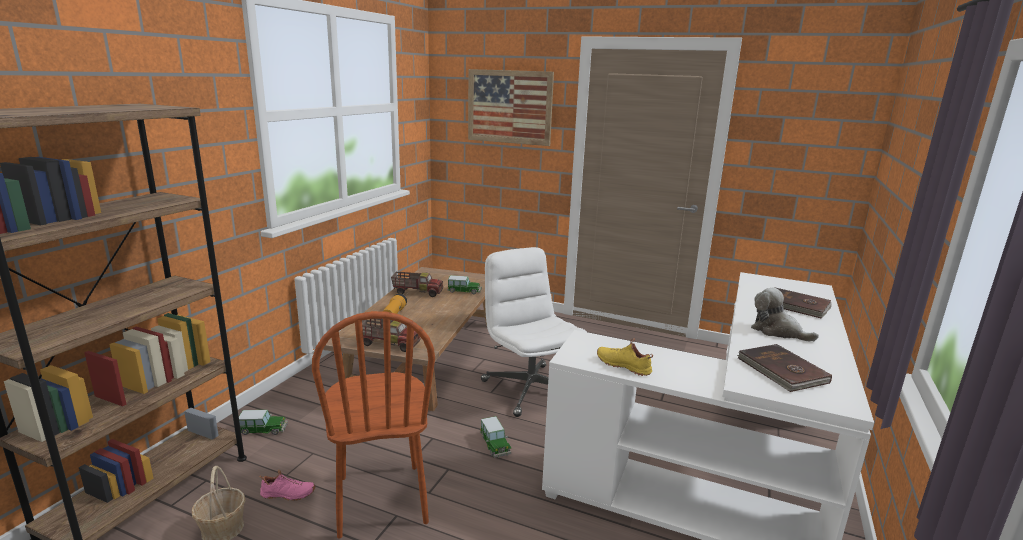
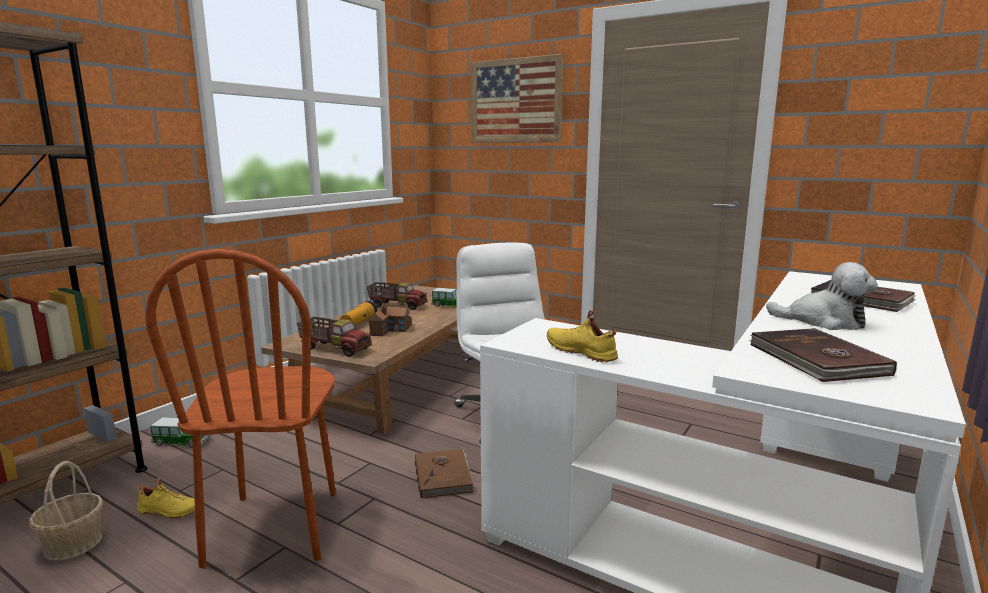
camera: 10 degrees right, 5 degrees down
pink shoe [259,470,315,501] -> yellow shoe [137,478,195,519]
toy car [480,416,511,458] -> brown book [415,449,474,499]
plush toy [751,287,819,342] -> plush toy turned 150 degrees clockwise [766,262,878,330]
none -> toy house [368,304,412,336]

